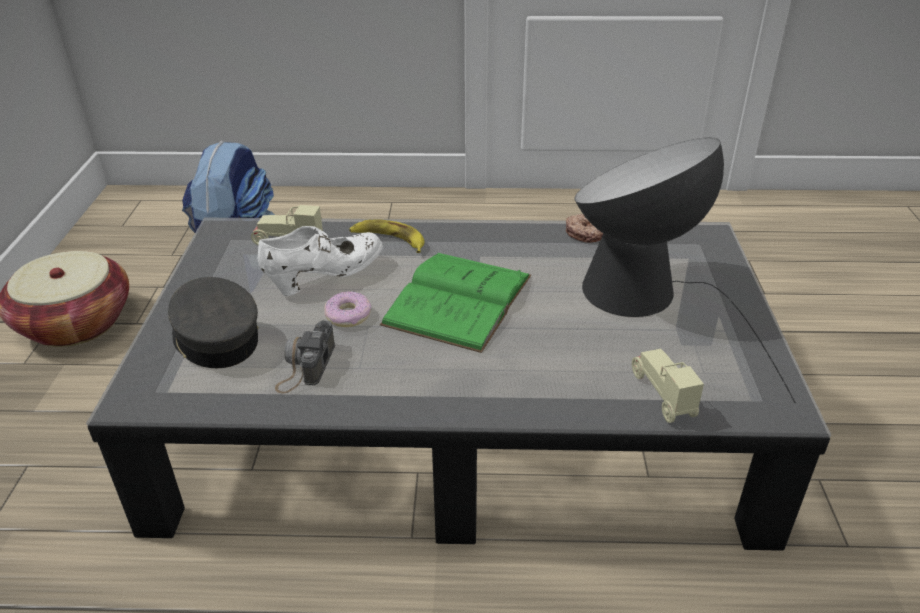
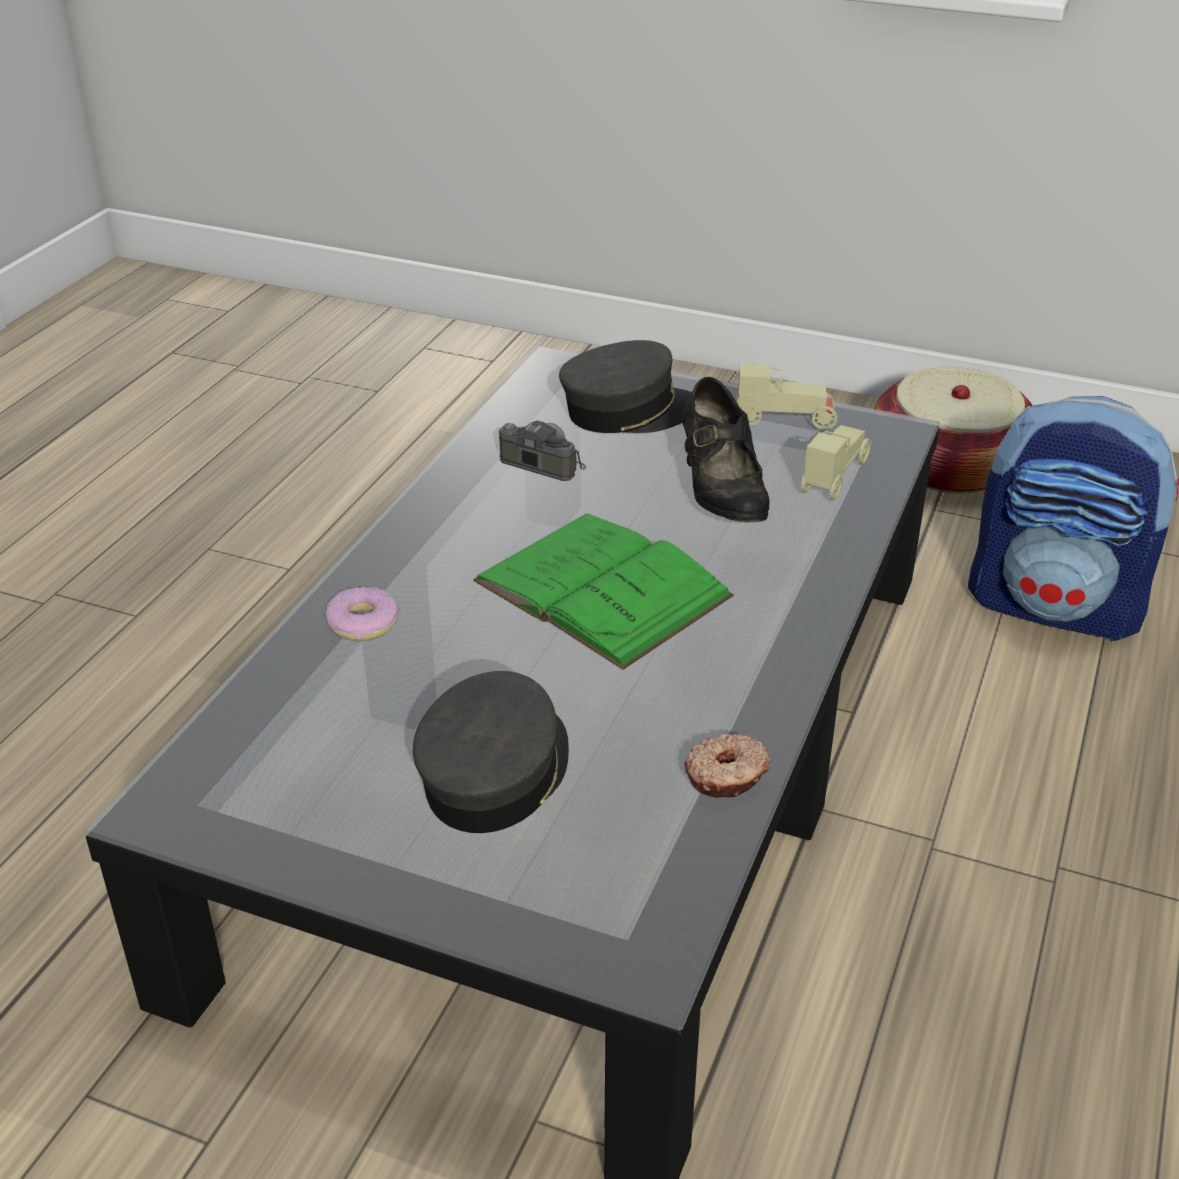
camera: 110 degrees right, 0 degrees up
white shoe [258,226,383,296] -> black shoe [682,377,770,522]
donut [324,291,371,327] -> donut moved to [325,587,400,641]
banana [349,219,425,253] -> none
table lamp [574,137,796,403] -> grey cap [413,671,569,833]
beige toy car [632,349,704,423] -> beige toy car moved to [737,363,837,430]

